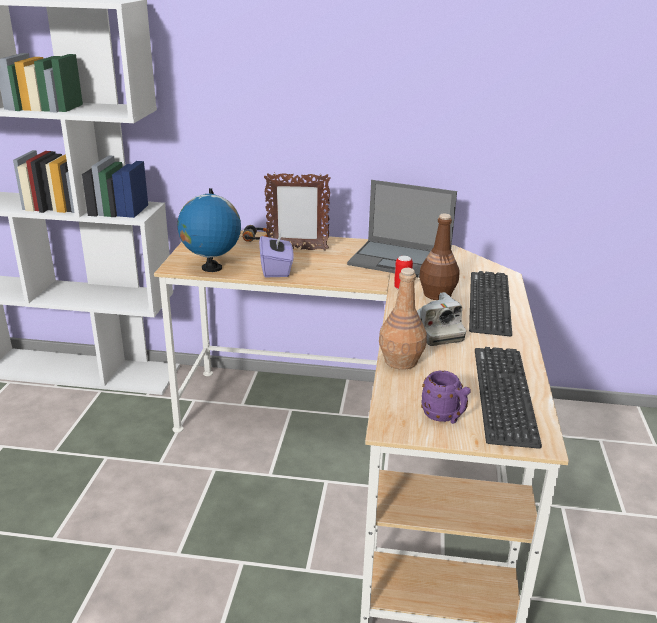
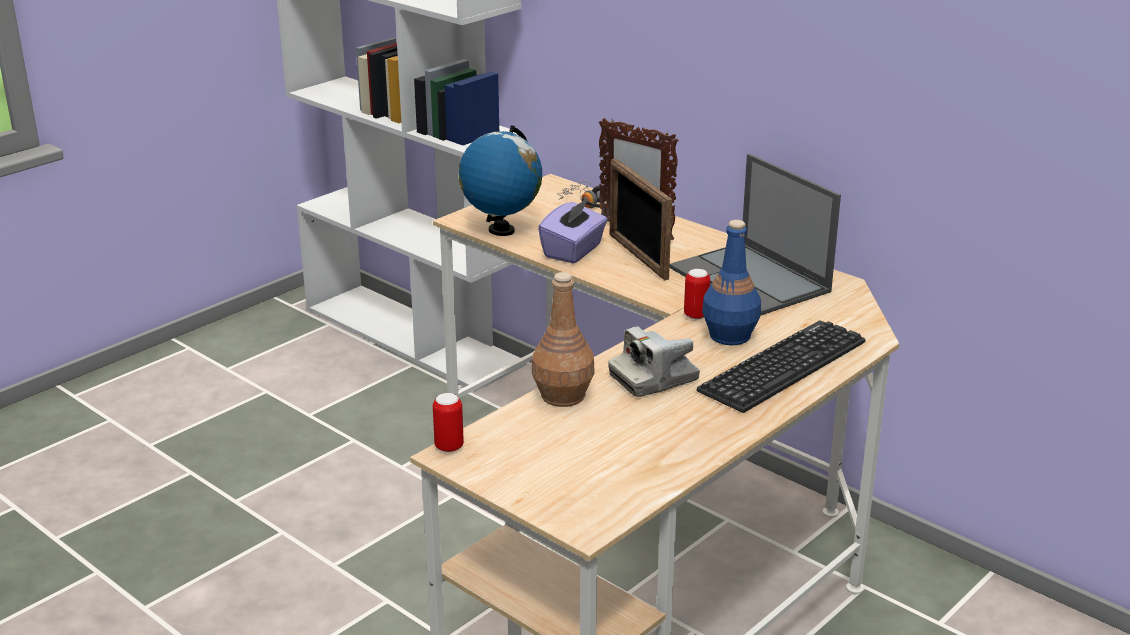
camera: 35 degrees right, 0 degrees up
camera [417,292,466,346] -> camera turned 45 degrees clockwise [608,326,700,397]
brown bottle [419,214,460,300] -> blue bottle [702,220,761,345]
purple mug [421,371,471,424] -> none
keyboard [475,347,542,449] -> none
none -> can [433,393,464,452]
none -> picture frame [610,158,672,280]

